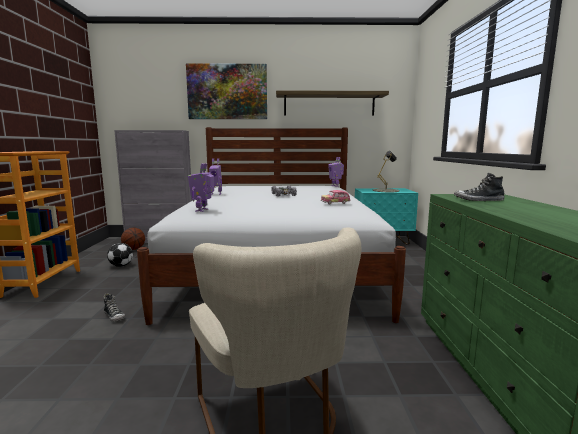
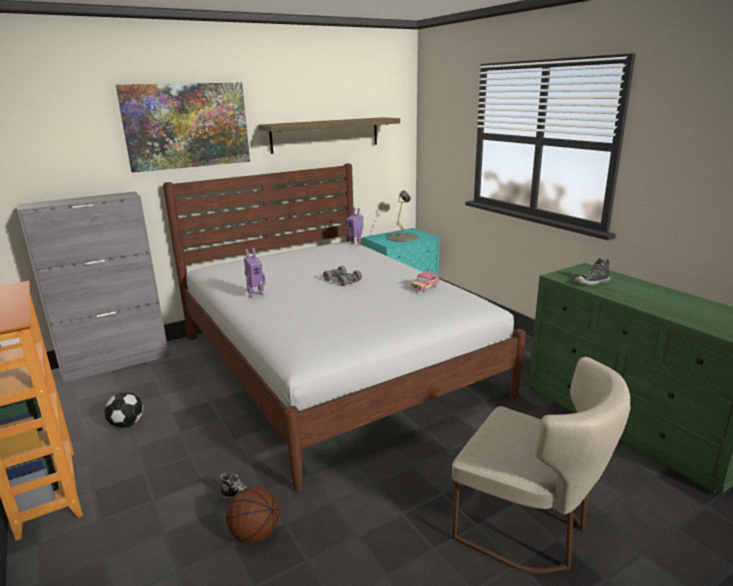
camera: 30 degrees left, 10 degrees up
basketball [121,228,145,250] -> basketball moved to [226,487,279,543]
toy robot [188,163,214,212] -> none

